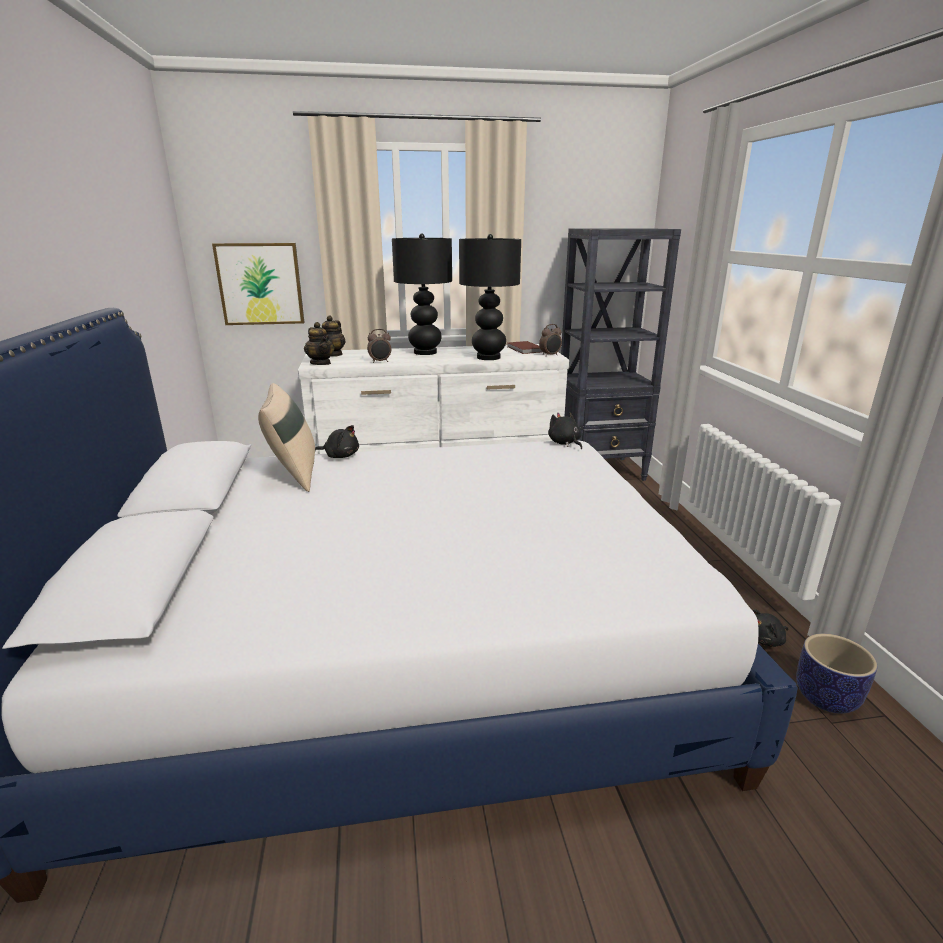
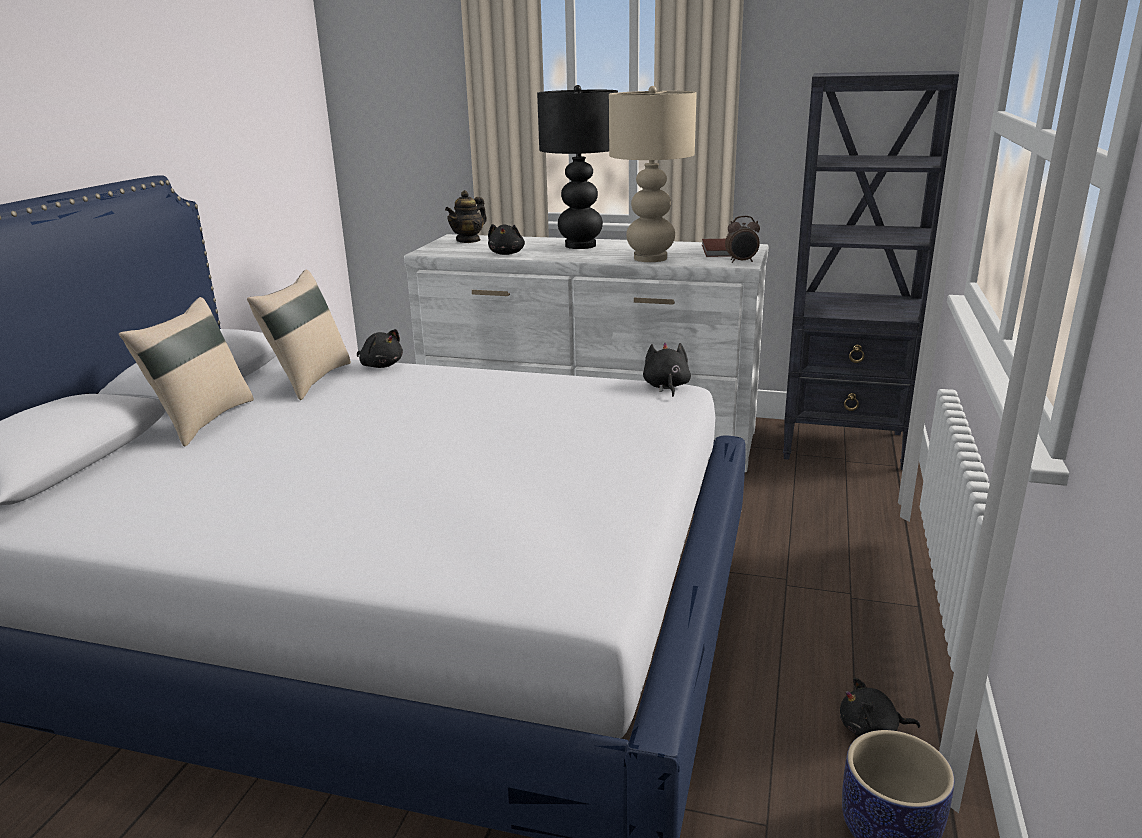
camera: 25 degrees right, 0 degrees up
picture [212,243,305,325] -> none
teapot [304,322,335,365] -> none
alarm clock [367,329,391,363] -> black plush toy [488,224,525,255]
black table lamp [459,234,521,360] -> beige table lamp [609,86,697,262]
none -> beige pillow [119,297,254,447]

